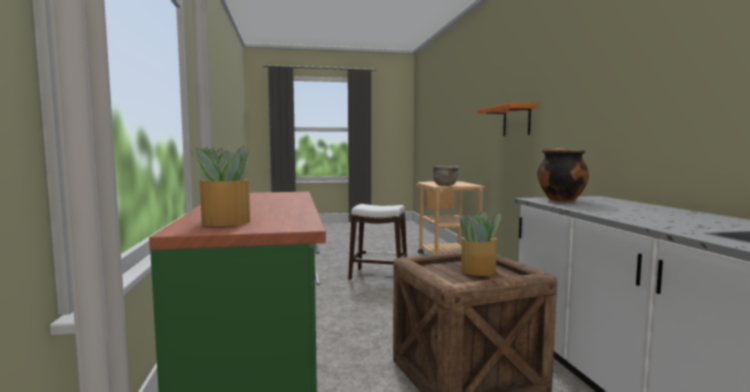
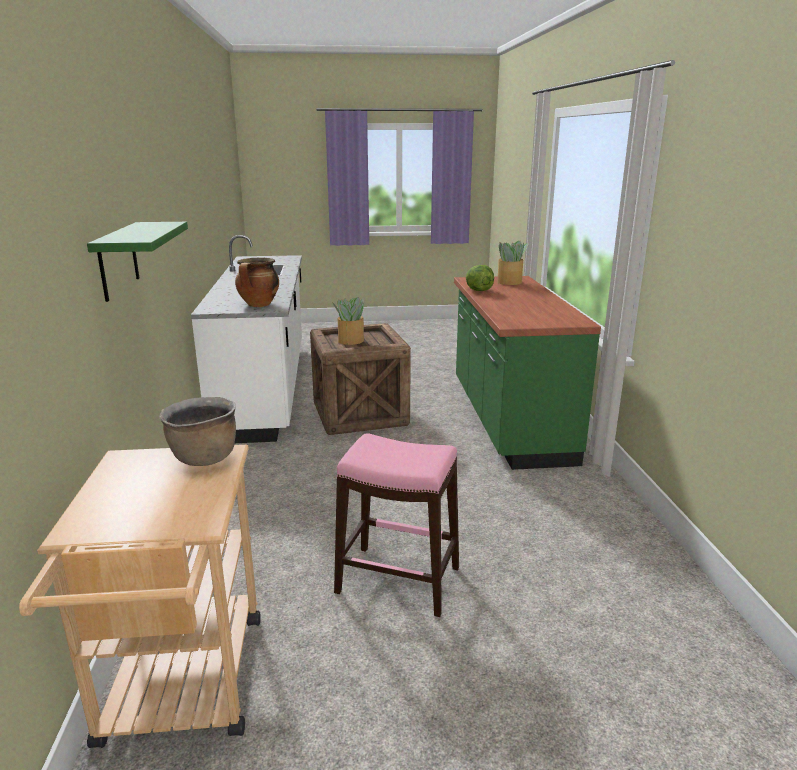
camera: 175 degrees left, 15 degrees up
white stool [348,204,407,280] -> pink stool [334,433,459,617]
orange shelf [477,103,537,136] -> green shelf [87,222,188,302]
none -> lettuce [466,265,494,291]

